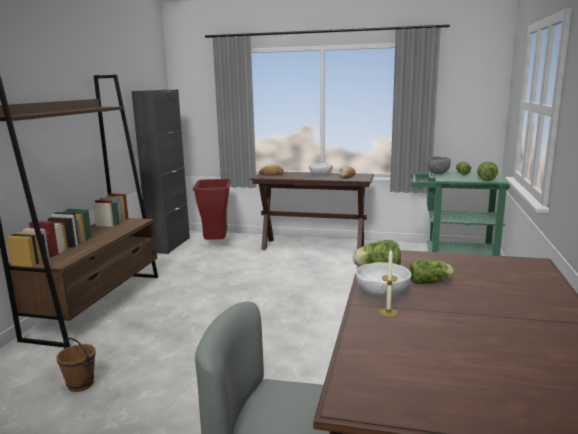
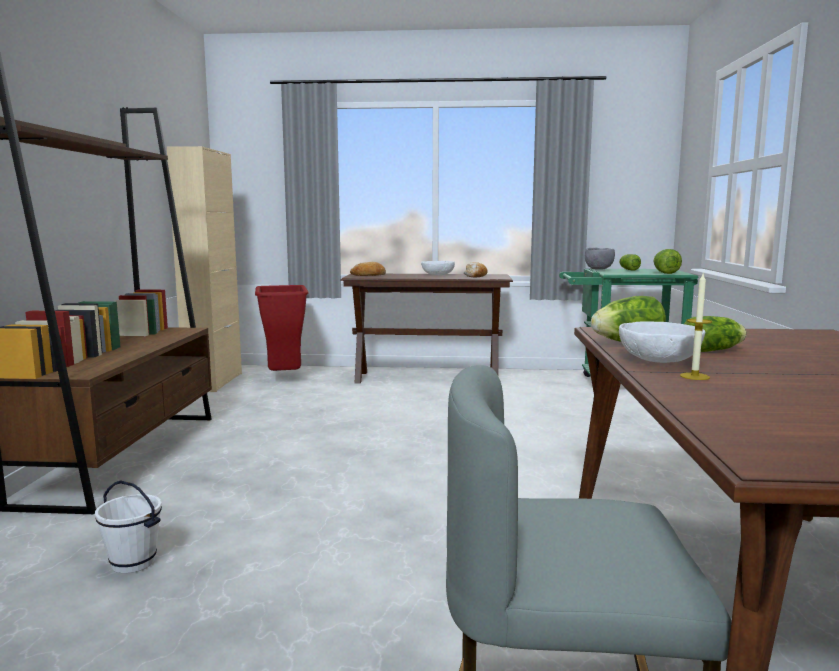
camera: 10 degrees left, 5 degrees down
brown bucket [56,338,96,392] -> white bucket [95,480,162,574]
black cabinet [131,90,190,254] -> beige cabinet [167,146,242,392]

